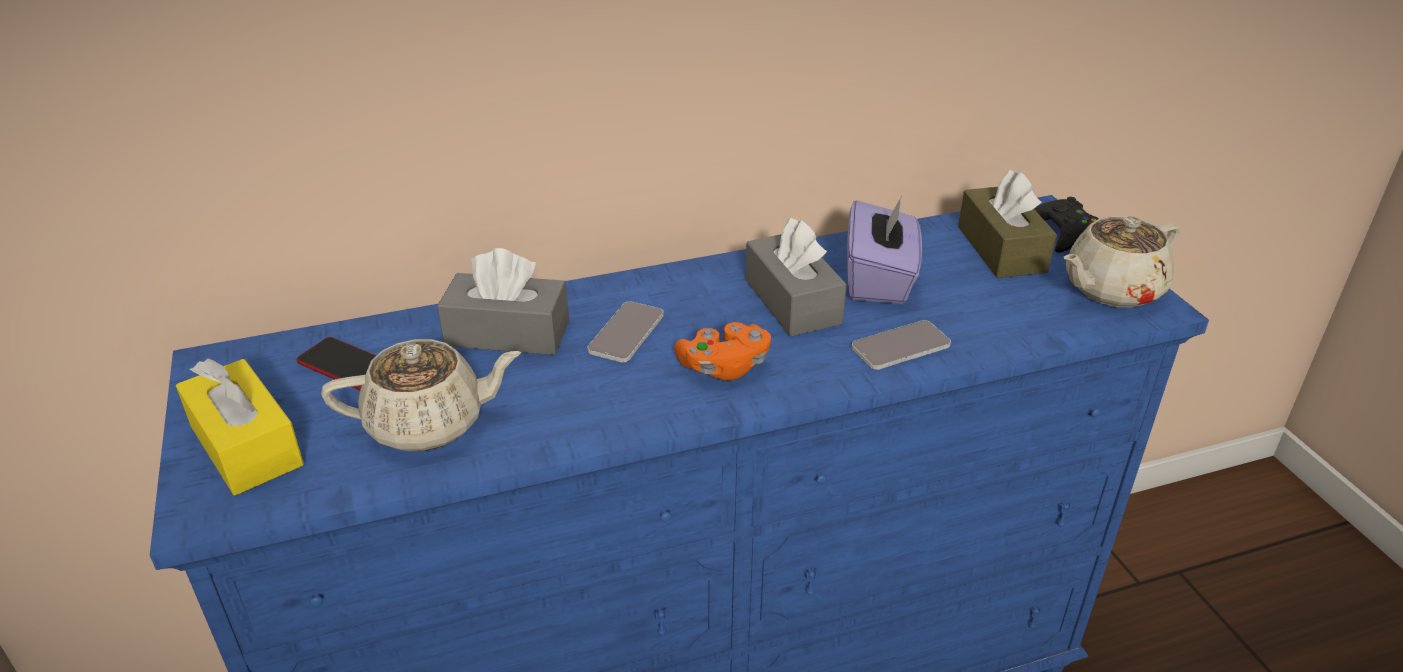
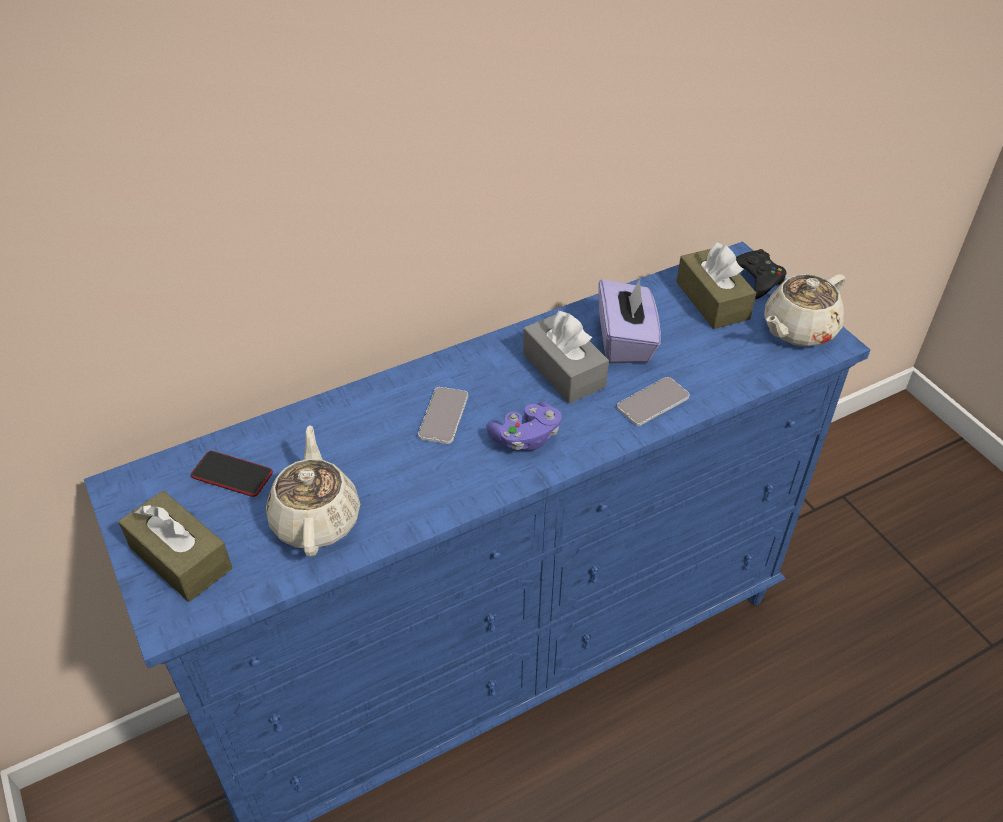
camera: 10 degrees left, 10 degrees up
yellow tissue box [176,358,304,496] -> brown tissue box [119,491,232,602]
beige teapot [321,339,522,451] -> beige teapot turned 75 degrees counterclockwise [266,425,360,557]
grey tissue box [437,248,569,355] -> none
orange game controller [674,322,771,381] -> purple game controller [486,402,562,451]

